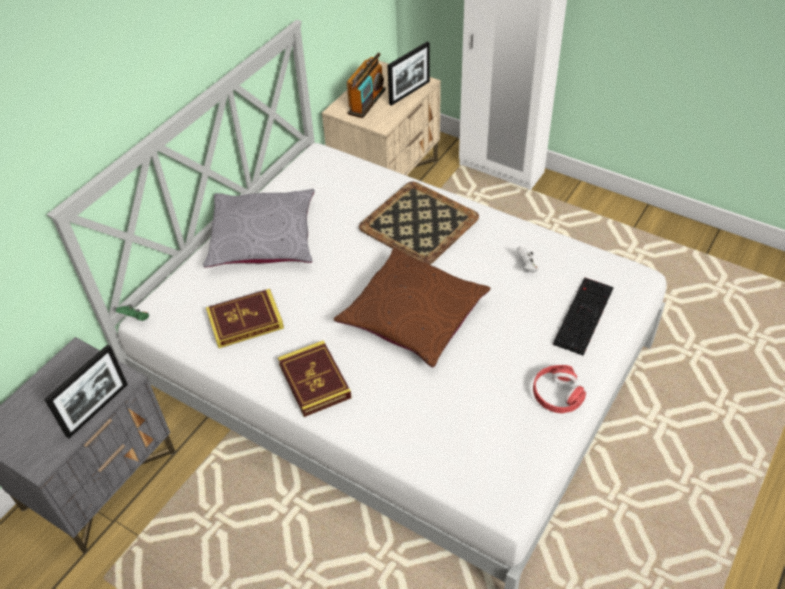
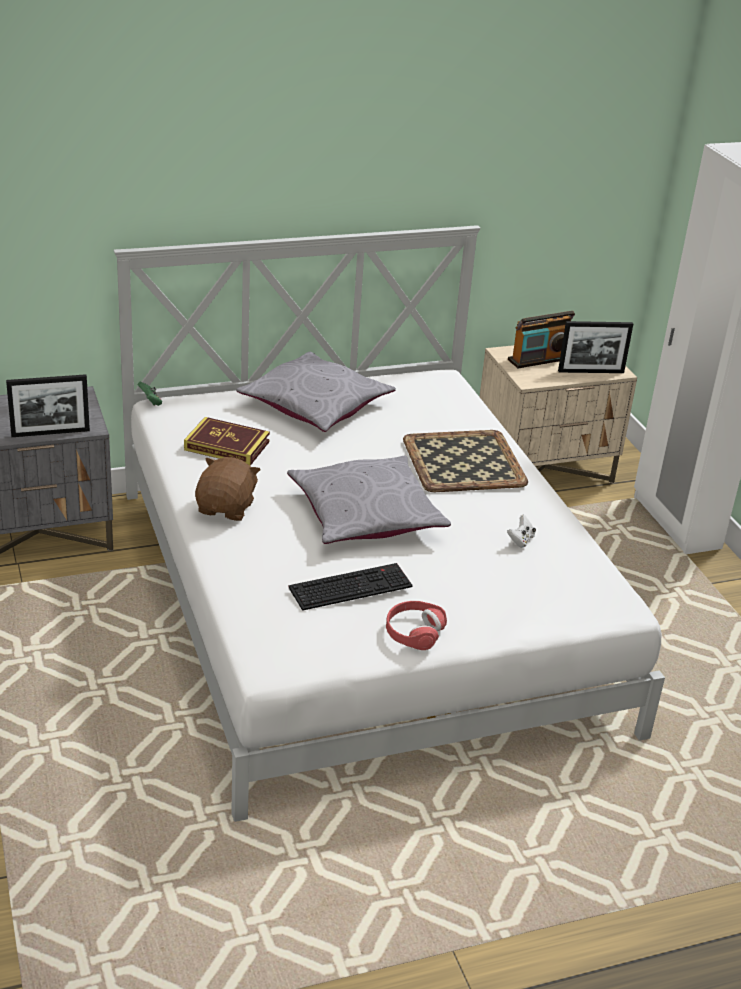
camera: 35 degrees right, 15 degrees down
book [278,340,351,417] -> brown plush toy [195,457,261,521]
brown pillow [334,247,490,367] -> grey pillow [287,455,451,544]
keyboard [553,278,614,356] -> keyboard moved to [289,563,413,611]

